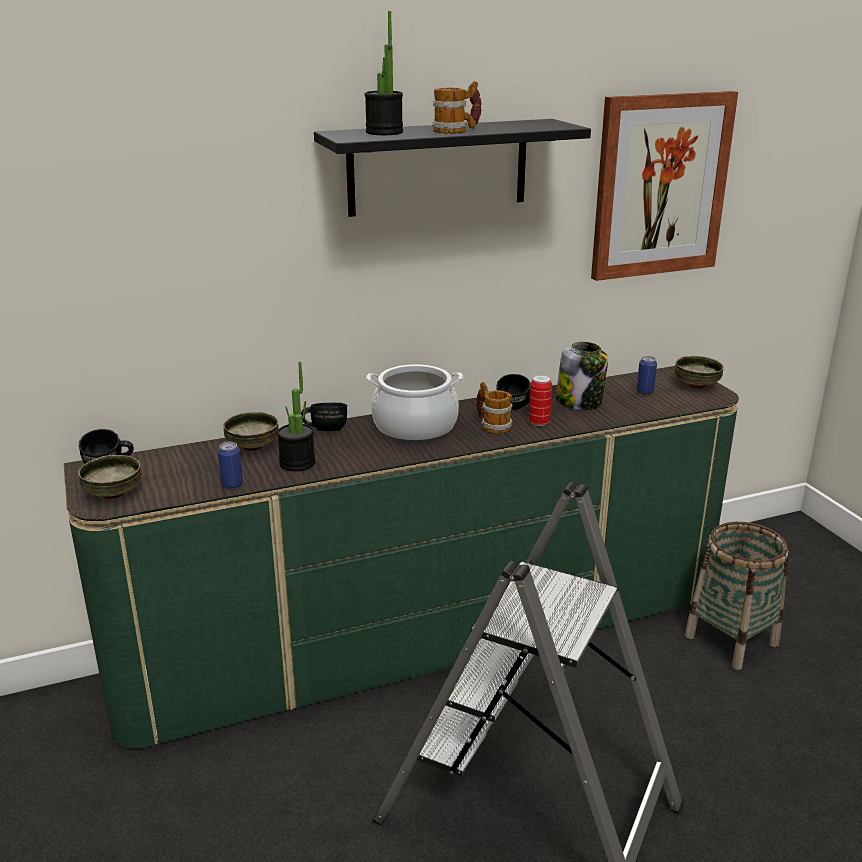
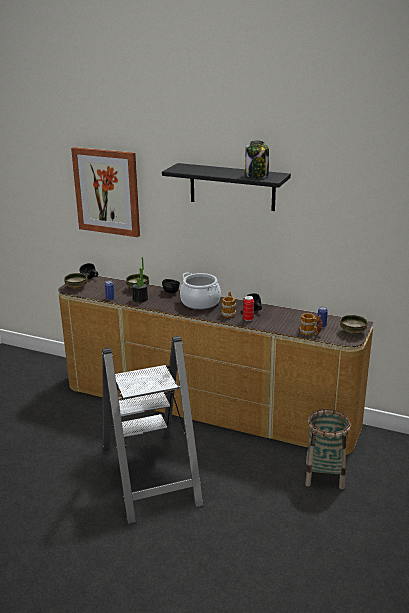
camera: 45 degrees right, 0 degrees up
green cabinet [63,366,739,749] -> brown cabinet [58,276,374,455]
potted plant [365,11,403,135] -> none
mug [432,81,482,134] -> mug moved to [300,313,323,336]
jar [556,341,608,410] -> jar moved to [245,140,269,179]
picture [591,91,738,281] -> picture moved to [71,147,140,237]

